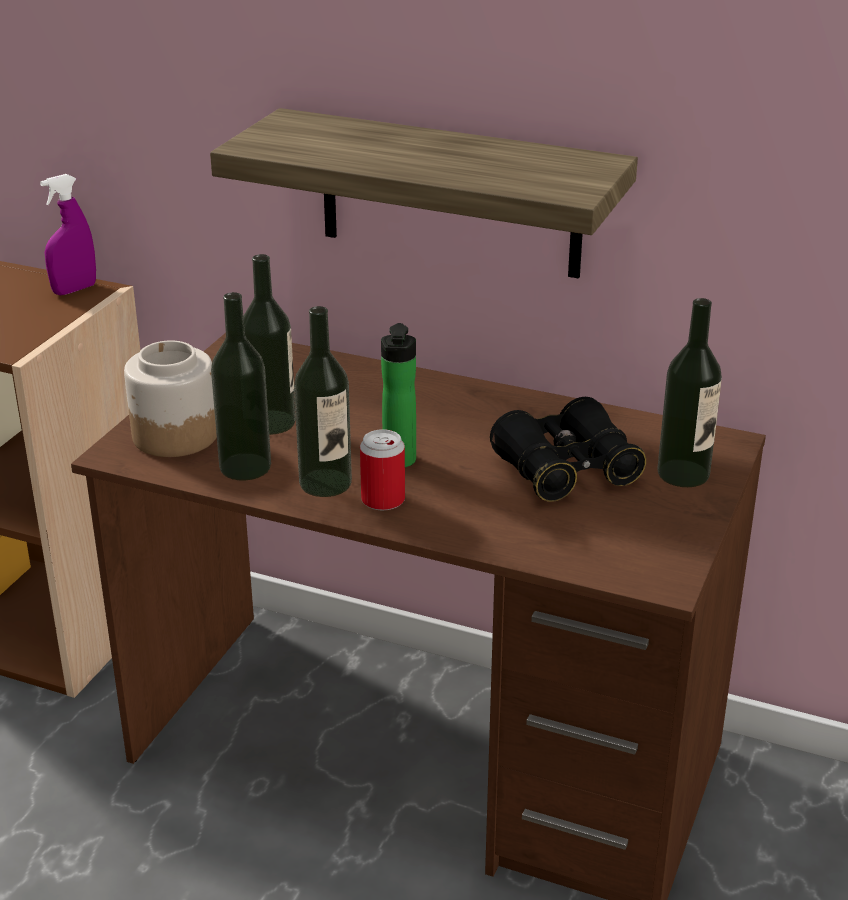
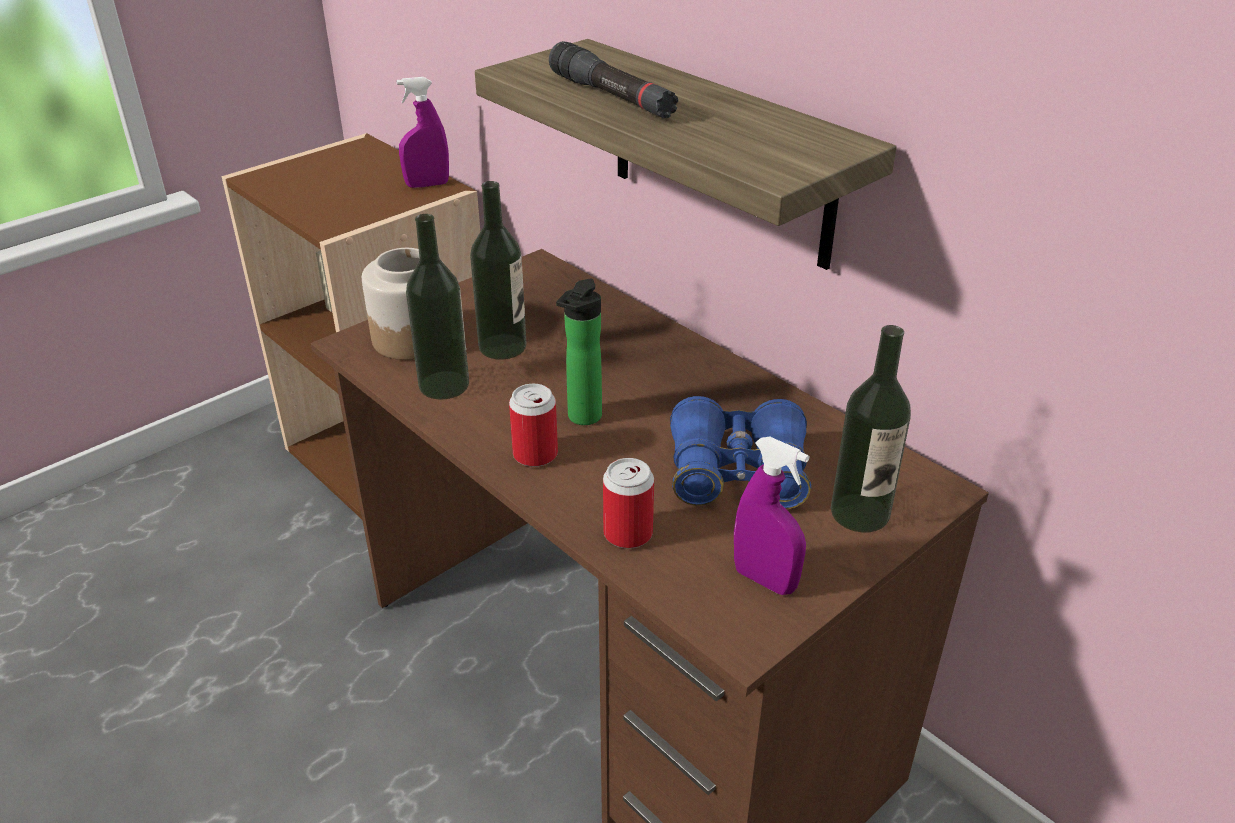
camera: 25 degrees right, 5 degrees up
bottle [294,306,352,497] -> none
black binoculars [490,397,646,502] -> blue binoculars [670,396,811,509]
none -> black flashlight [549,41,678,118]
none -> can [603,458,654,549]
none -> purple spray bottle [734,437,809,595]

